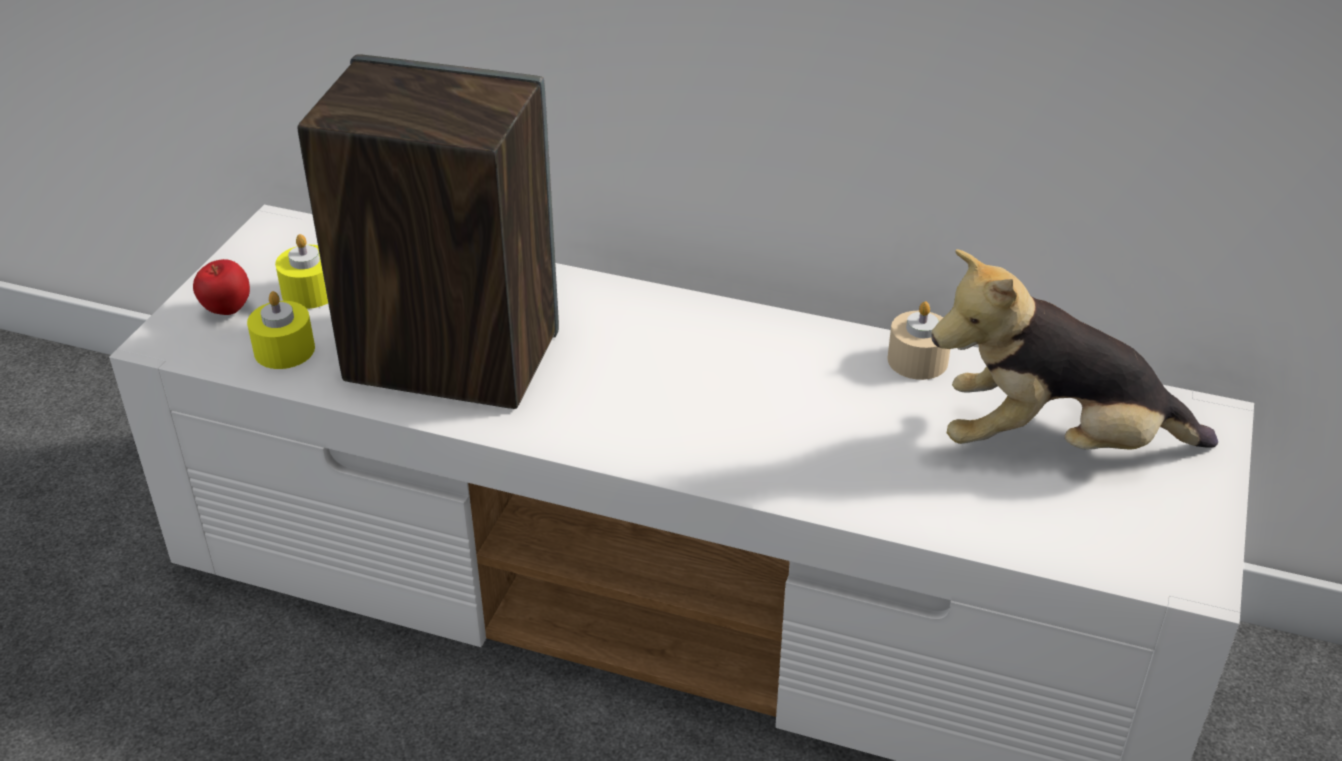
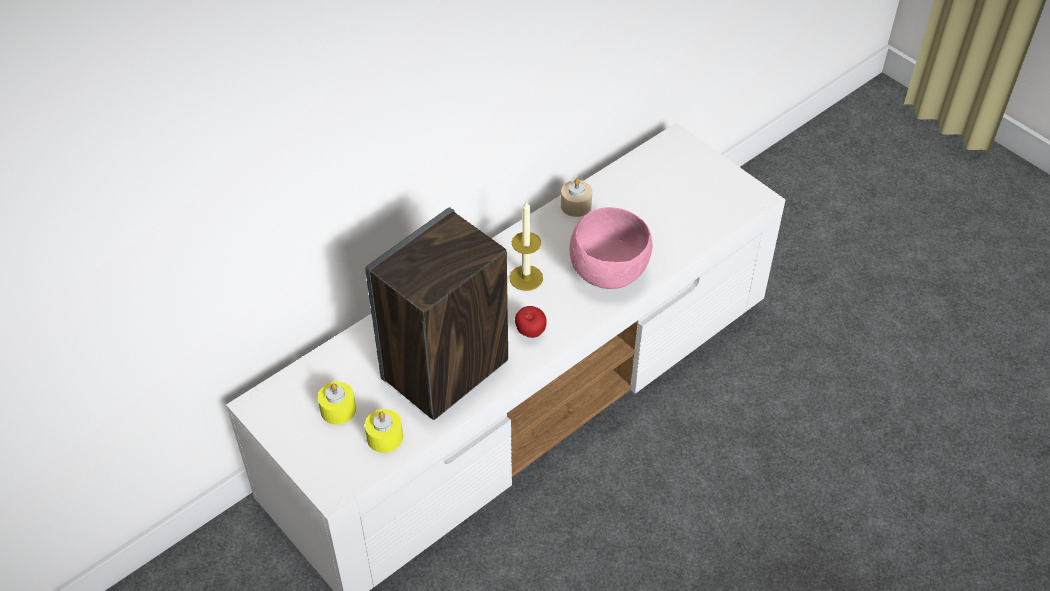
camera: 60 degrees left, 10 degrees up
apple [193,259,250,315] -> apple moved to [515,306,547,338]
plush toy [932,249,1218,450] -> none
none -> candle [509,200,543,291]
none -> pink bowl [569,207,652,289]

